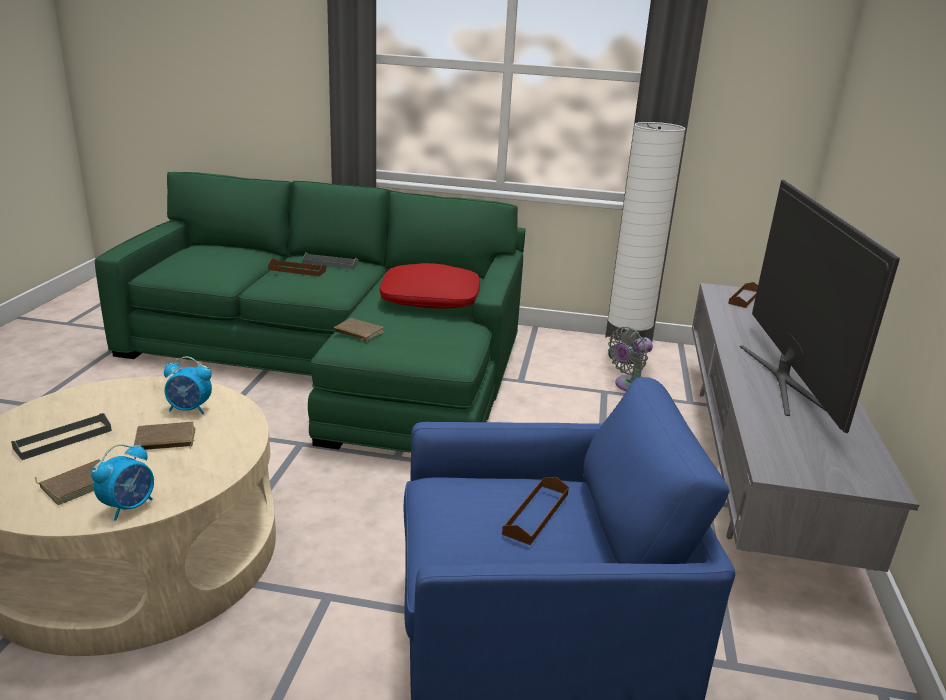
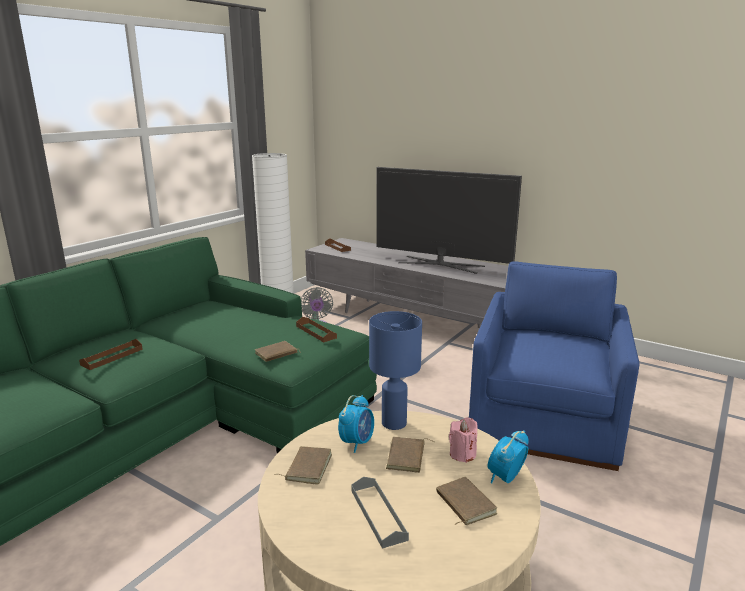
camera: 65 degrees left, 5 degrees down
alarm clock [91,444,154,521] -> alarm clock turned 105 degrees counterclockwise [488,431,529,483]
grey tray [303,252,359,269] -> none
red pillow [380,263,480,308] -> none
brown tray [502,477,569,545] -> brown tray moved to [296,317,337,342]
none -> brown book [275,446,332,485]
none -> blue table lamp [369,311,422,430]
none -> pink candle [449,417,477,463]

